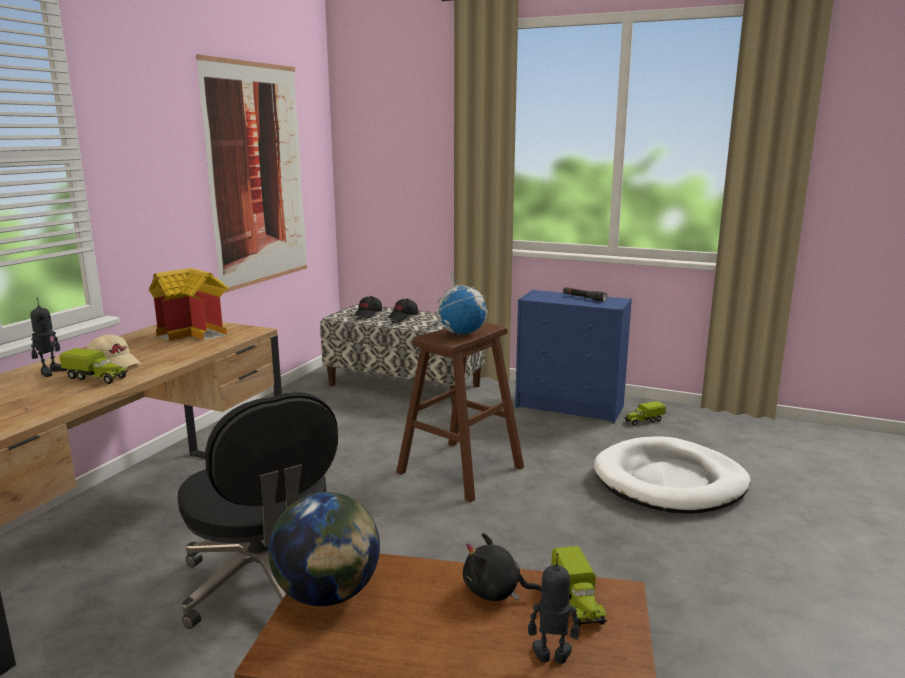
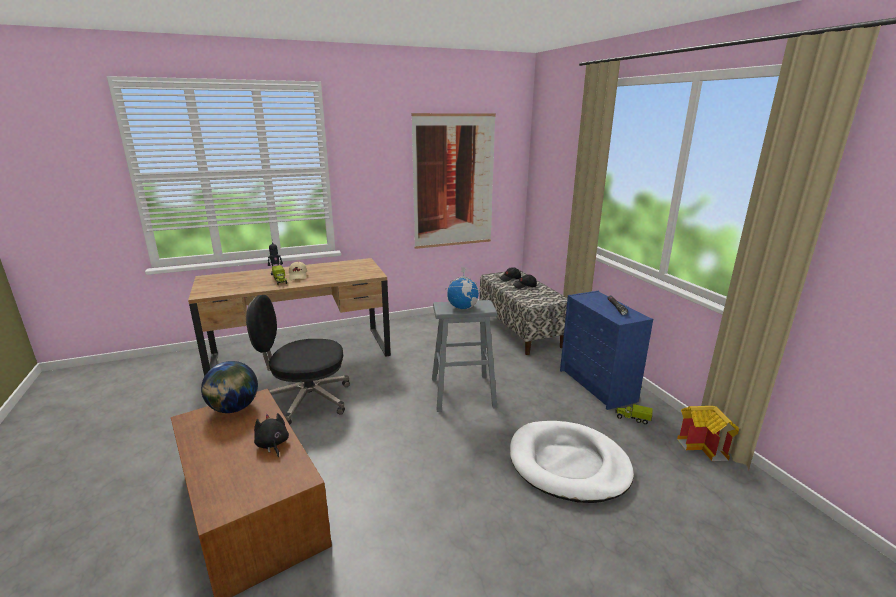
camera: 45 degrees right, 5 degrees up
toy house [149,268,229,341] -> toy house moved to [677,406,739,461]
black office chair [178,392,338,629] -> black office chair turned 75 degrees clockwise [246,295,350,425]
brown stool [396,322,524,502] -> grey stool [432,300,497,412]
toy robot [528,553,579,664] -> none
toy truck [552,546,607,627] -> none

